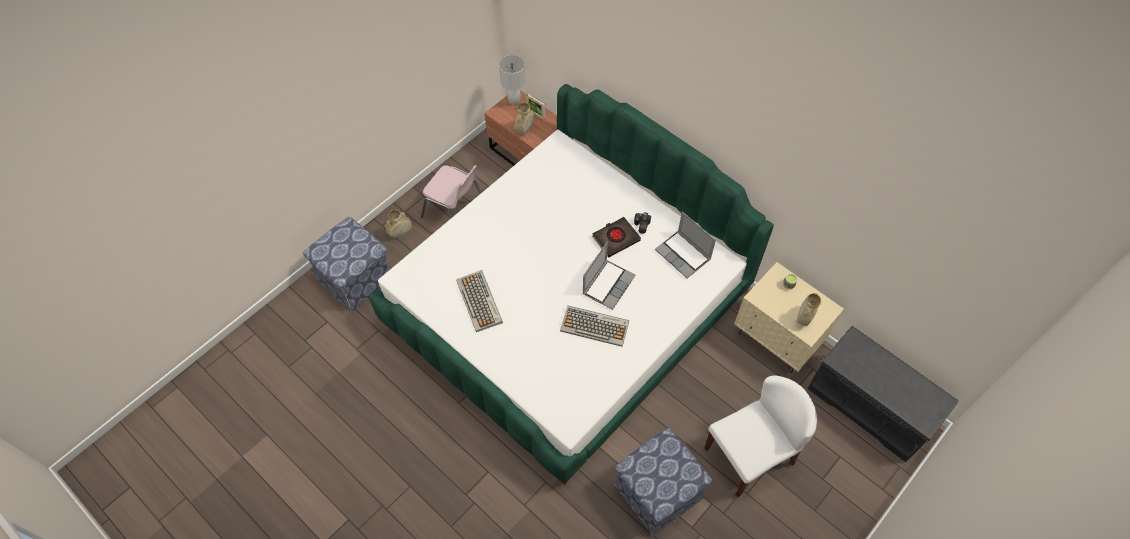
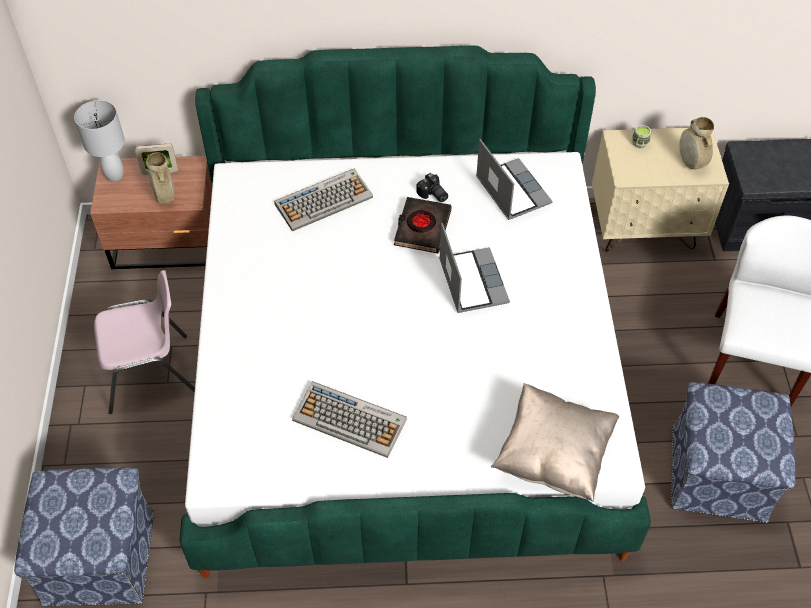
camera: 45 degrees left, 5 degrees down
beige vase [385,210,412,238] -> none
keyboard [560,306,629,347] -> keyboard moved to [274,168,373,232]
laptop [655,212,716,278] -> laptop turned 120 degrees counterclockwise [476,139,553,220]
none -> beige pillow [491,383,619,502]

